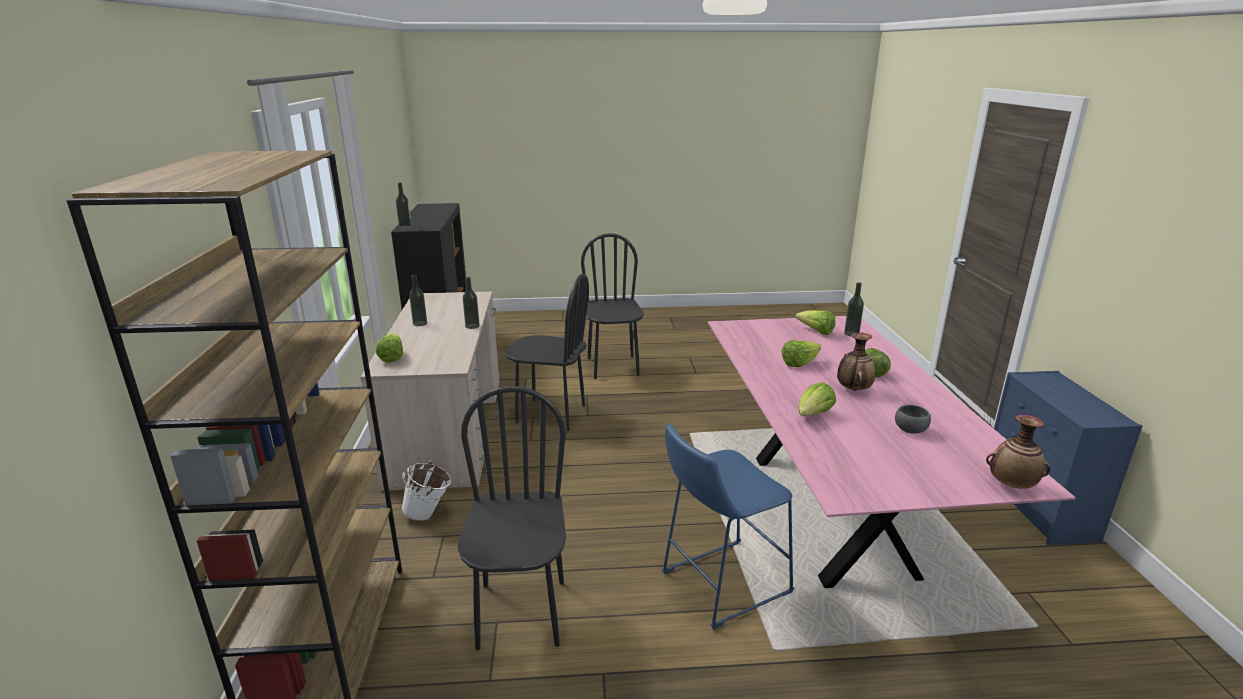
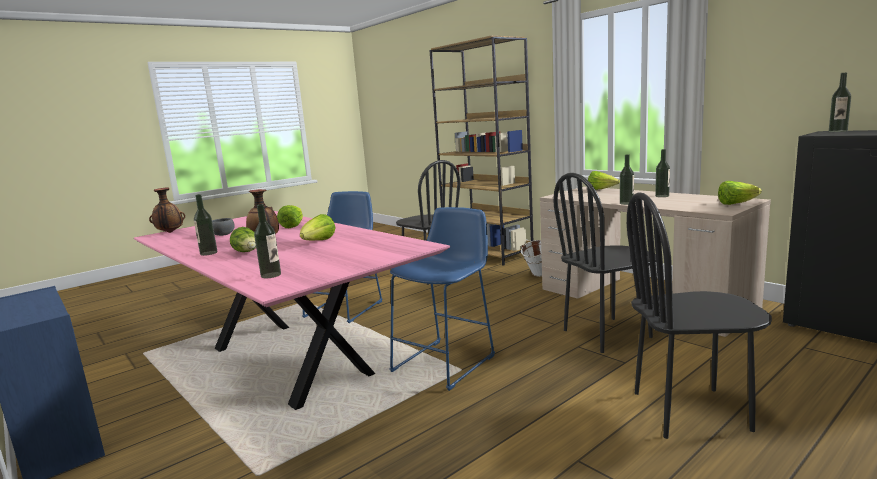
camera: 145 degrees right, 10 degrees down
black chair [581,233,644,379] -> black chair turned 135 degrees clockwise [627,192,772,439]
lettuce [795,310,835,335] -> lettuce moved to [718,181,762,205]
none -> bottle [194,194,217,256]
none -> blue stool [389,207,495,391]

